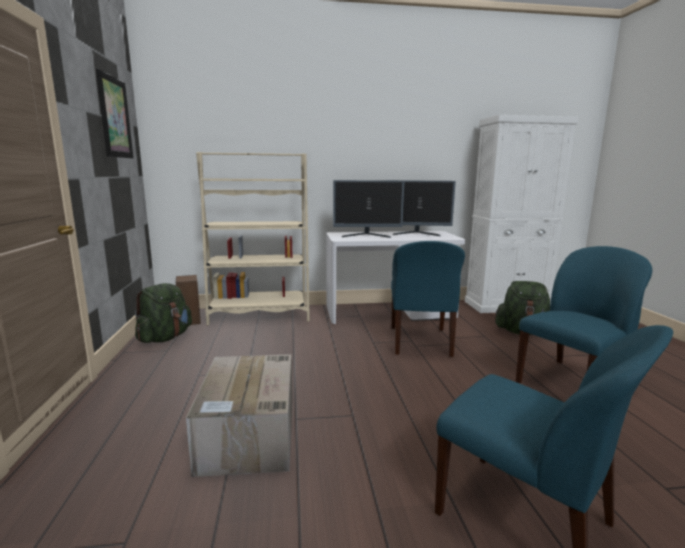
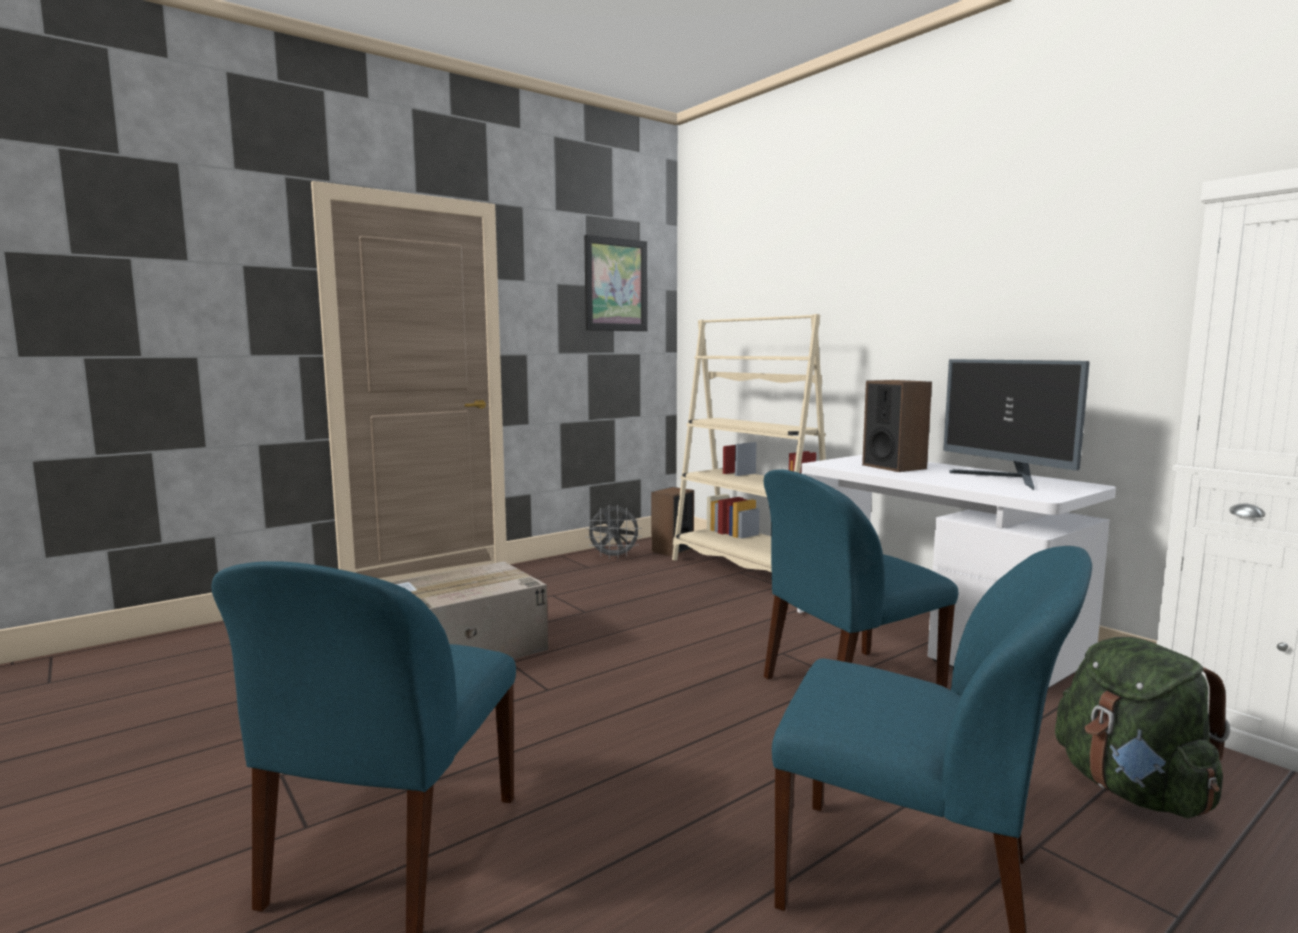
camera: 60 degrees right, 5 degrees down
green backpack [135,283,192,343] -> grey fan [586,505,641,559]
monitor [333,180,404,238] -> speaker [862,380,932,472]

